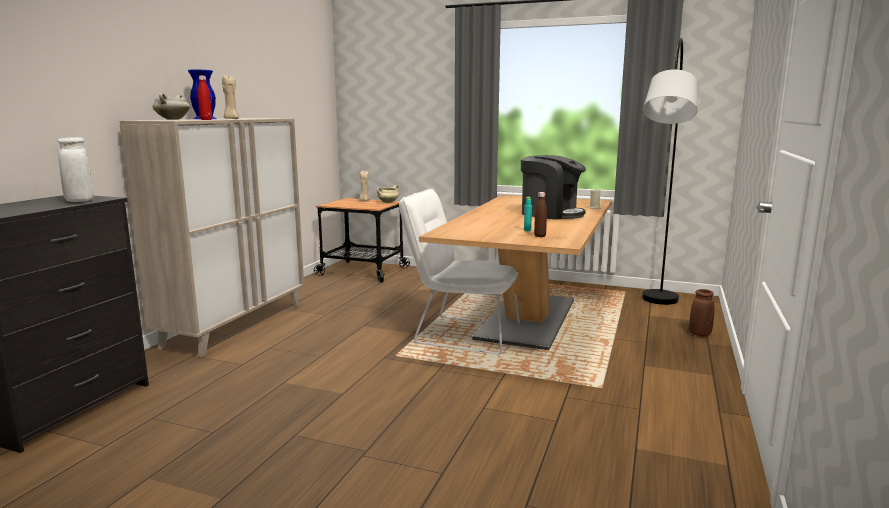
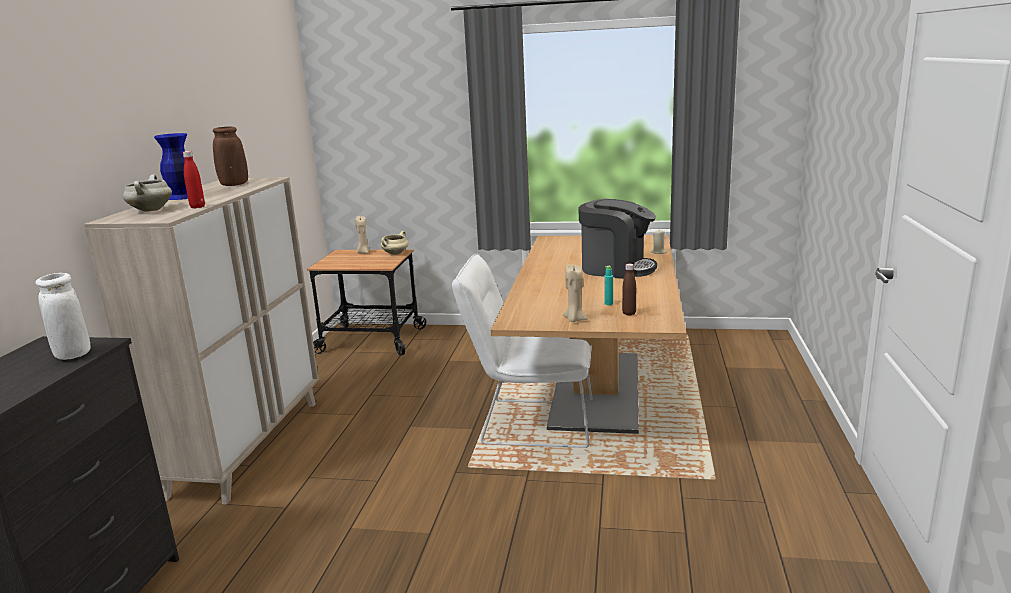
camera: 10 degrees left, 5 degrees up
beige candle [222,75,239,119] -> beige candle moved to [563,264,588,322]
grey floor lamp [642,38,697,305] -> none
brown vase [689,289,714,336] -> brown vase moved to [213,126,248,186]

